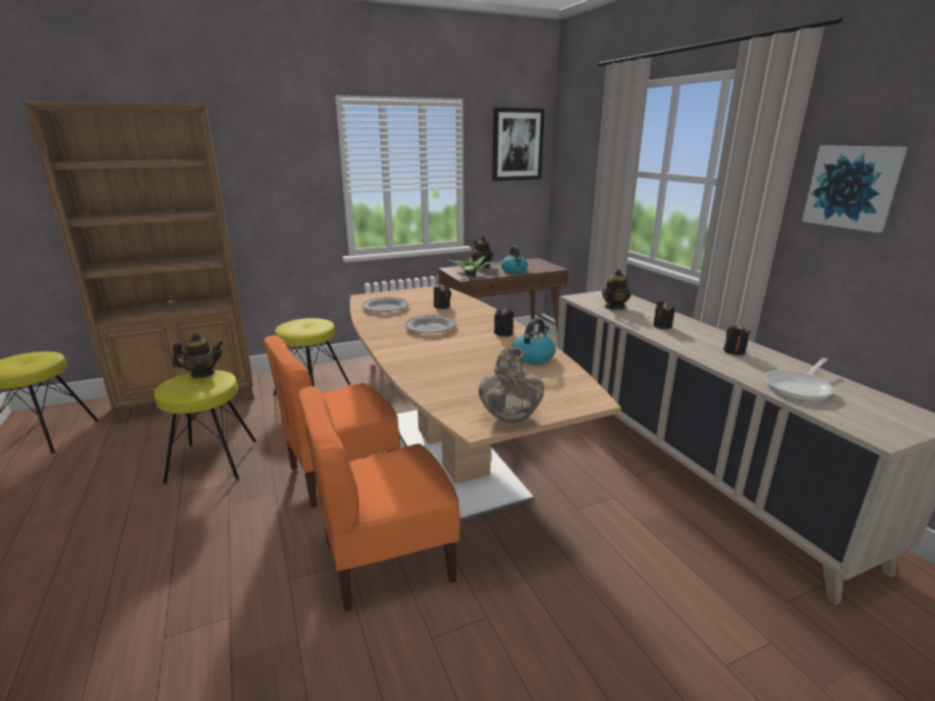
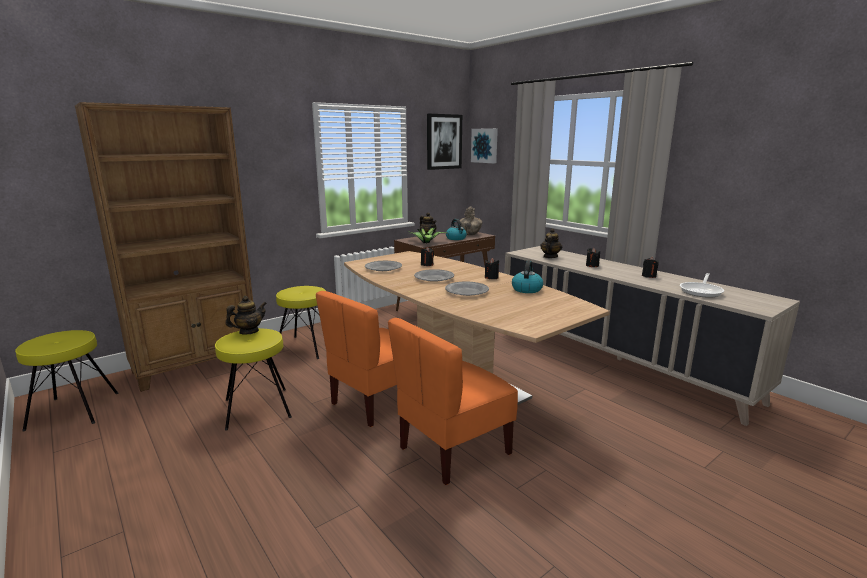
camera: 15 degrees left, 5 degrees down
vase [479,347,544,423] -> vase moved to [460,206,482,235]
picture [802,145,908,233] -> picture moved to [471,128,498,163]
none -> grey plate [445,282,489,296]

